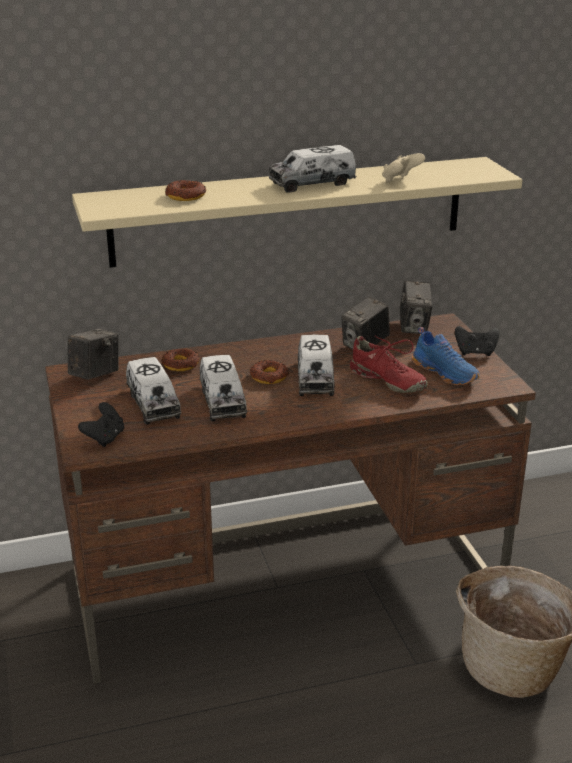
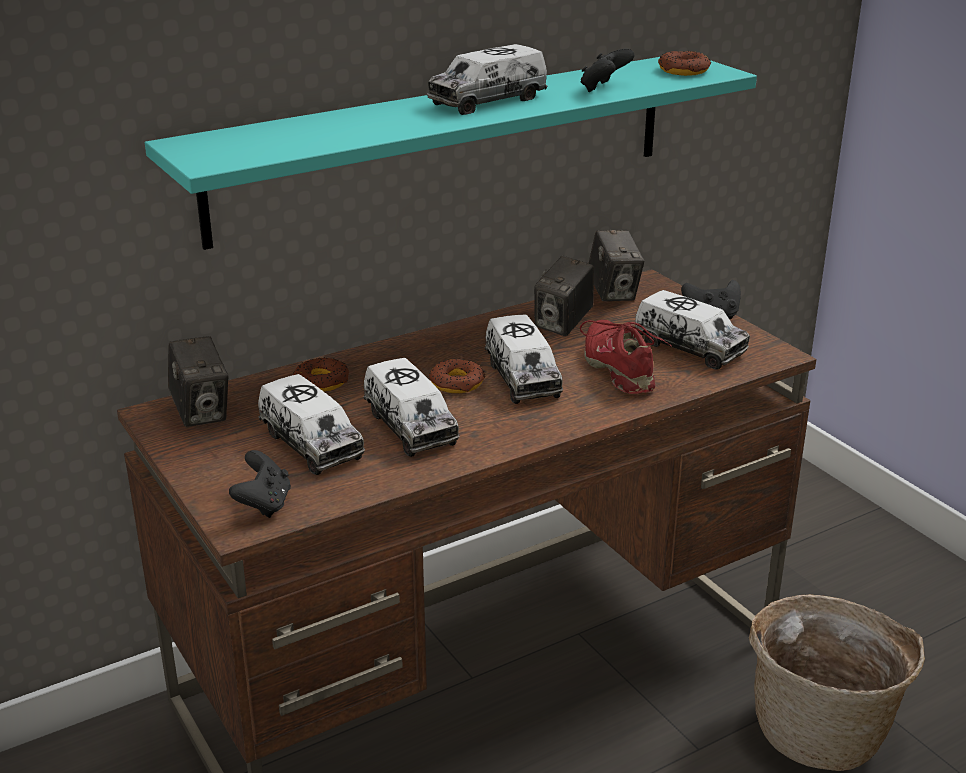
camera: 15 degrees left, 0 degrees up
camera [68,329,119,380] -> camera turned 135 degrees clockwise [168,336,228,427]
beige shelf [72,157,523,268] -> turquoise shelf [145,57,757,250]
donut [165,180,206,201] -> donut moved to [658,51,711,76]
red shoe [350,336,428,393] -> red shoe turned 135 degrees counterclockwise [580,320,672,394]
beige game controller [382,153,425,183] -> black game controller [581,48,634,92]
blue shoe [412,327,480,385] -> toy truck [635,290,750,370]

